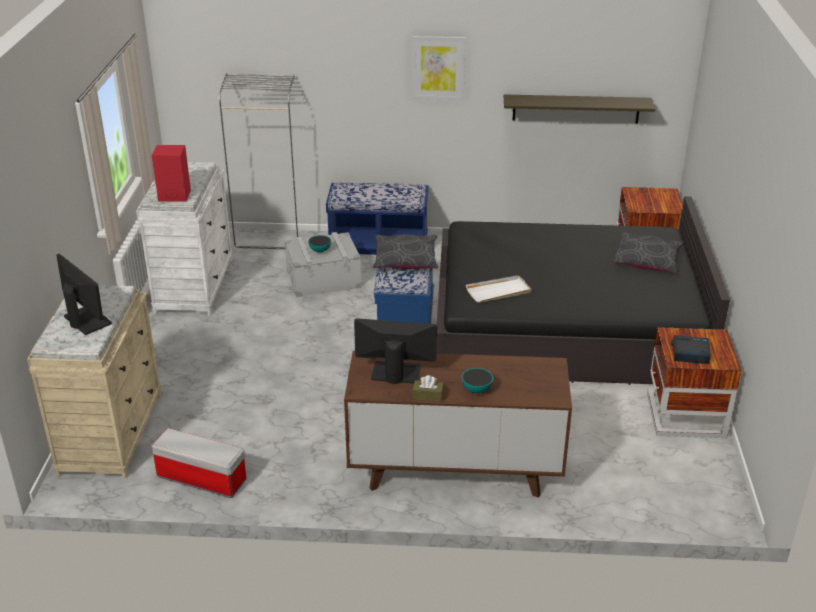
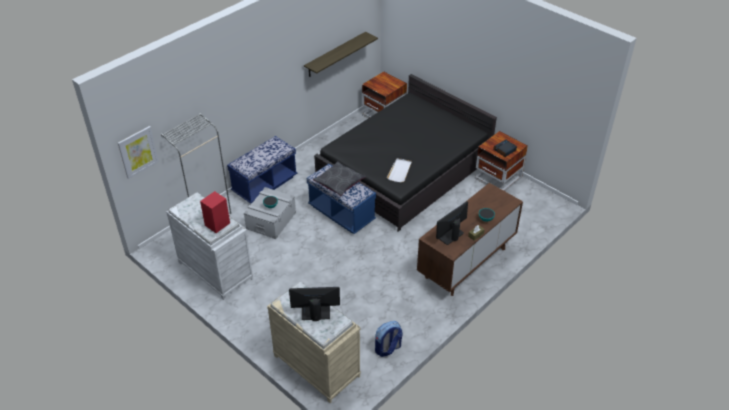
camera: 50 degrees left, 10 degrees up
storage box [151,428,246,498] -> backpack [375,321,403,357]
picture [412,36,466,100] -> picture moved to [118,126,159,179]
grey pillow [611,232,684,274] -> none

